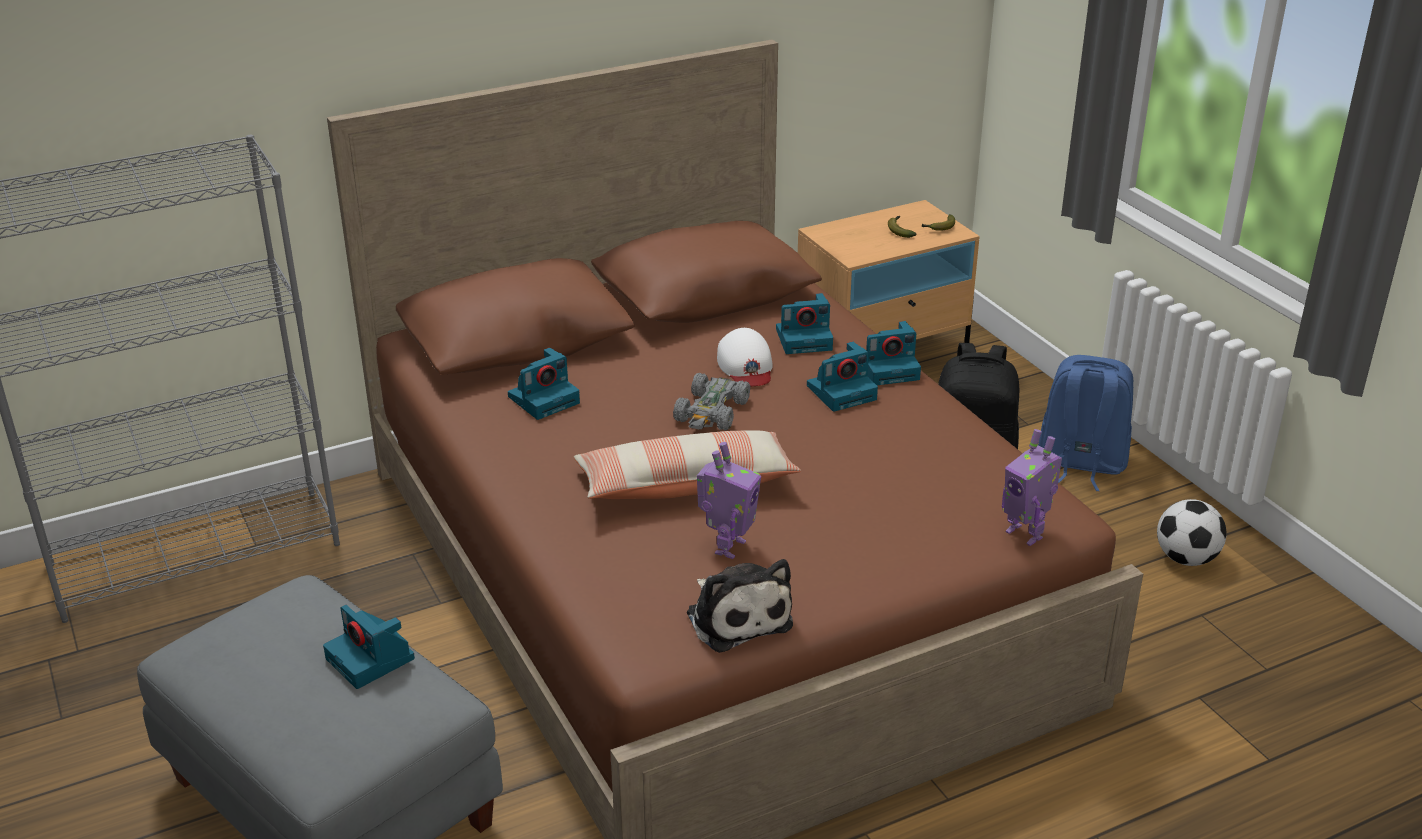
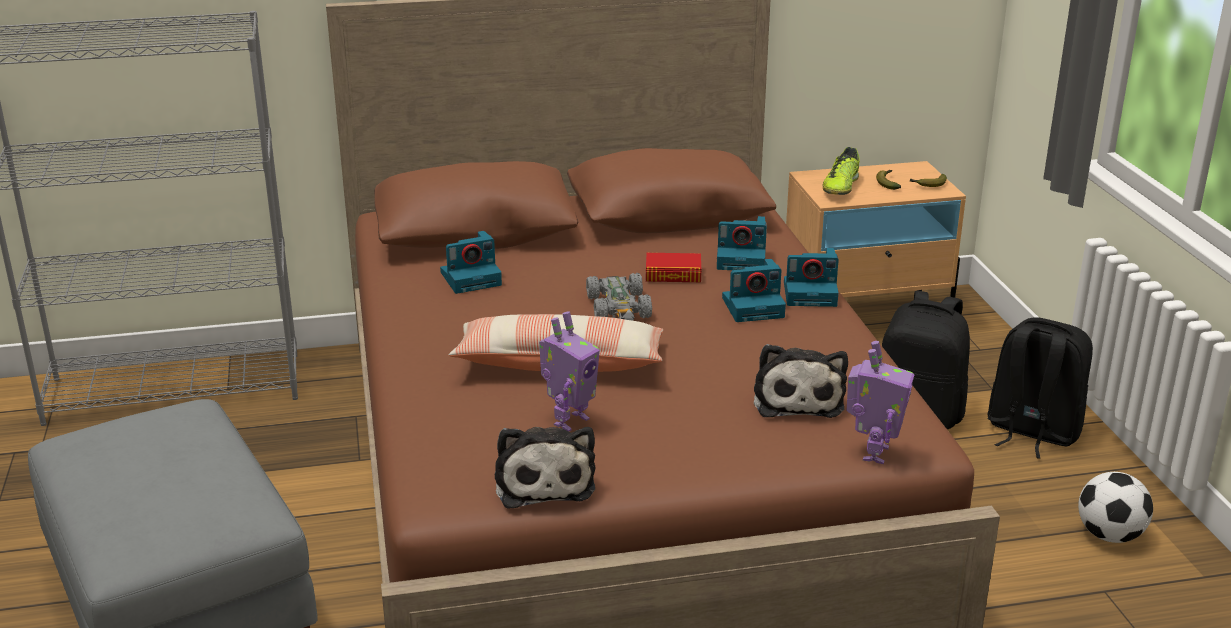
camera: 15 degrees right, 5 degrees down
camera [323,605,415,689] -> none
grey toy car [673,373,750,431] -> grey toy car turned 45 degrees counterclockwise [586,273,652,321]
white cap [717,328,773,386] -> book [646,253,701,282]
toy robot [1002,429,1062,546] -> toy robot turned 135 degrees counterclockwise [847,341,914,464]
blue backpack [1038,355,1133,491] -> black backpack [988,317,1093,459]
none -> plush toy [754,344,848,418]
none -> shoe [823,147,860,195]

